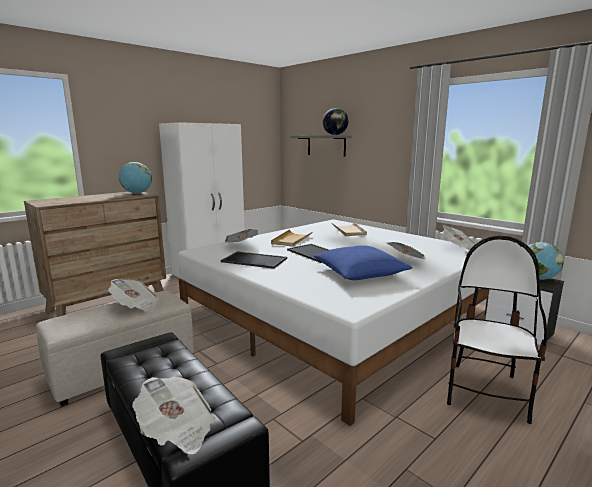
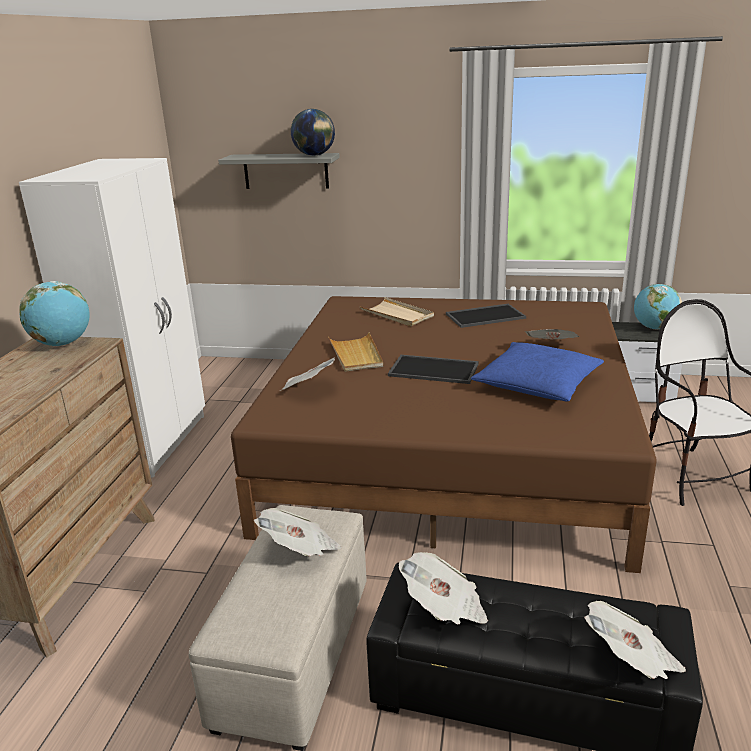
camera: 35 degrees left, 10 degrees up
white bed [178,219,489,426] -> brown bed [231,296,657,573]
tray [221,251,287,269] -> tray moved to [446,304,526,328]
newspaper [443,226,475,250] -> newspaper moved to [399,552,488,625]

